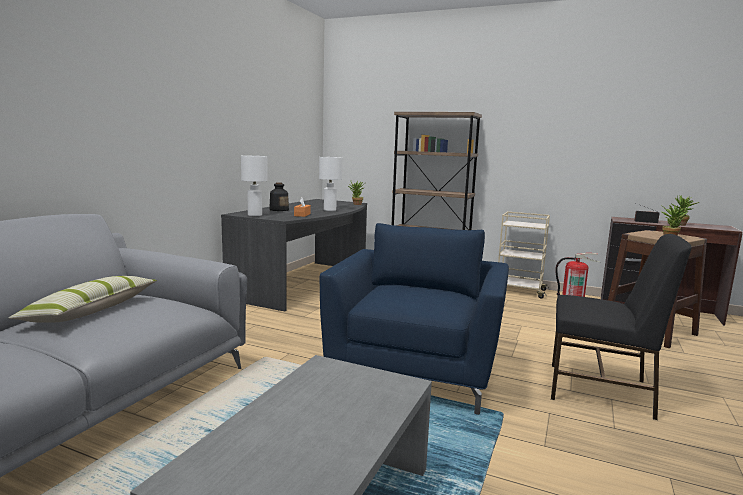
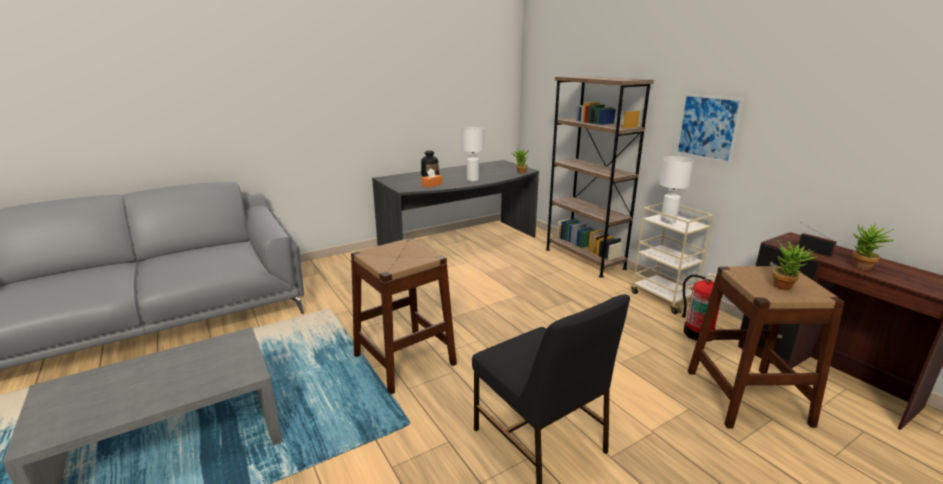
camera: 35 degrees right, 10 degrees up
pillow [9,276,157,323] -> none
white table lamp [241,156,268,216] -> white table lamp moved to [660,156,694,223]
blue armchair [320,223,509,415] -> brown stool [351,238,457,394]
none -> picture [676,94,743,164]

